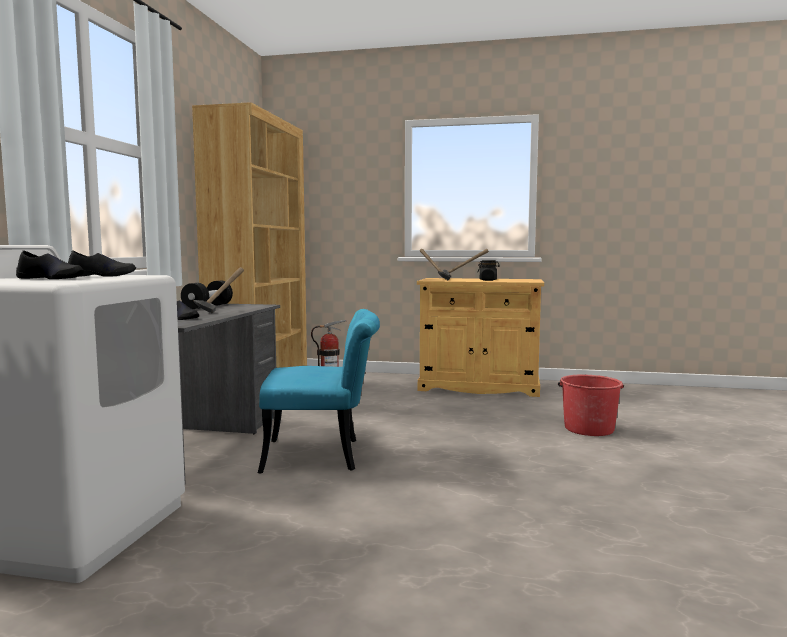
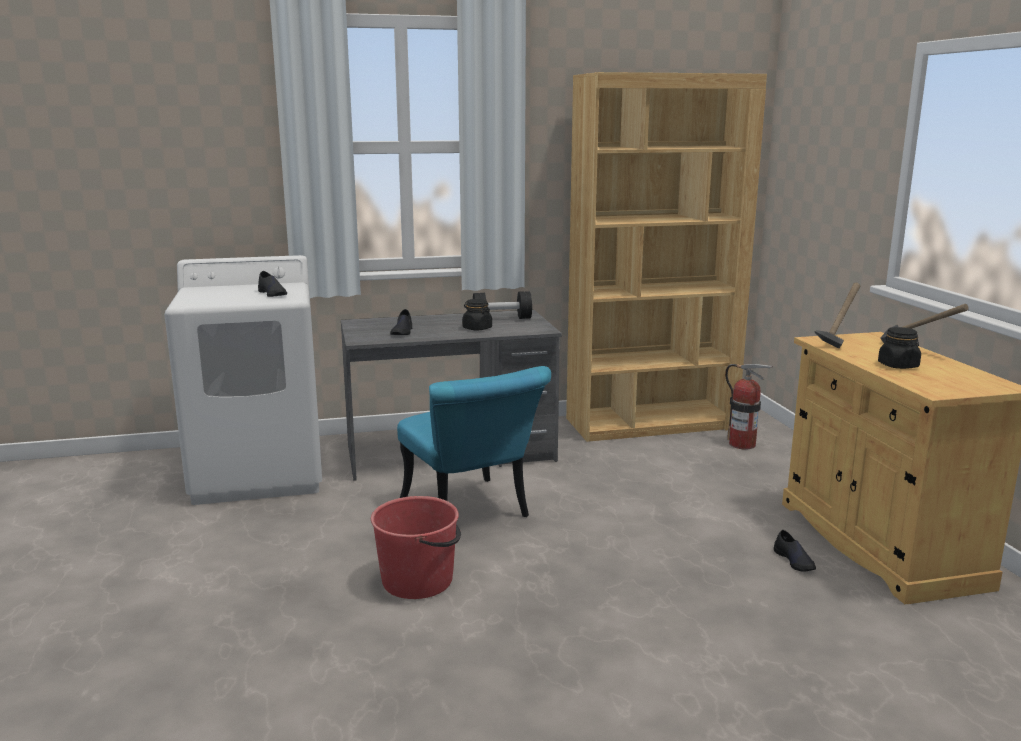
camera: 65 degrees right, 10 degrees up
black shoe [16,251,84,279] -> black shoe moved to [774,530,816,572]
hammer [193,267,244,313] -> black jar [462,299,492,330]
red bucket [558,375,624,436] -> red bucket moved to [371,496,461,599]

